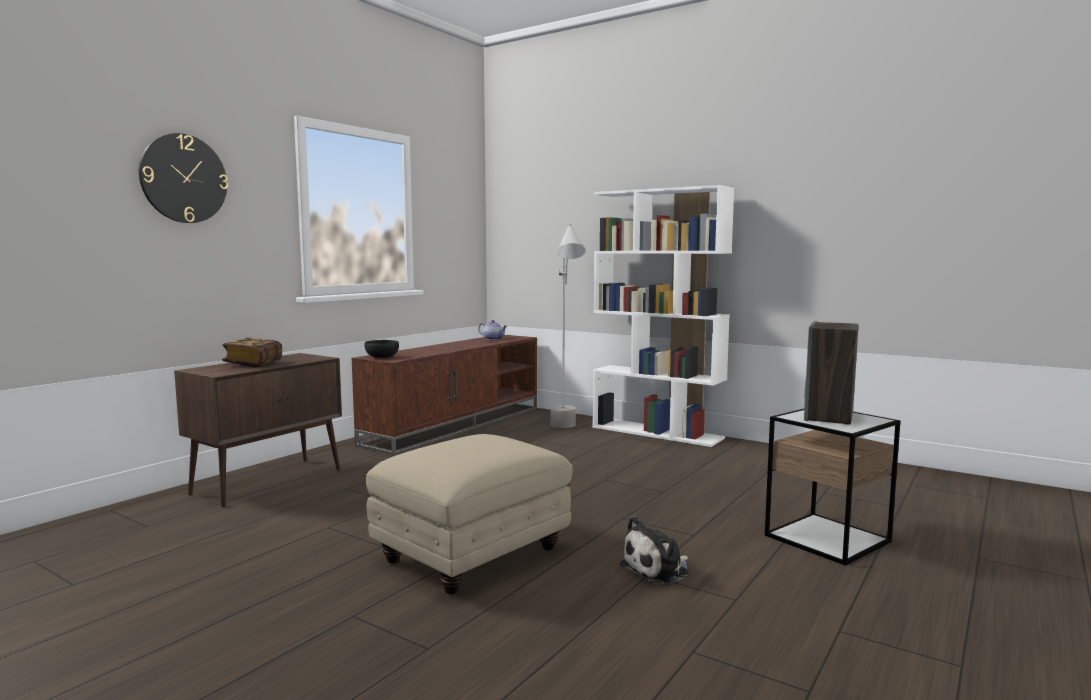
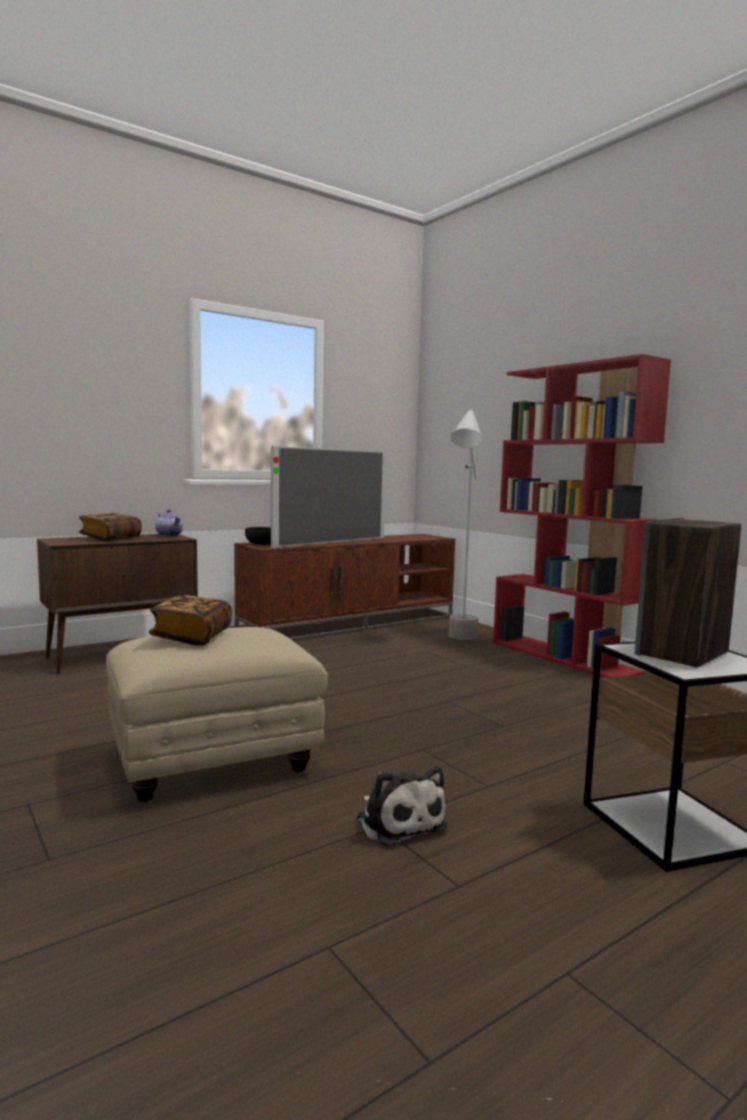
camera: 20 degrees right, 0 degrees up
wall clock [139,133,228,223] -> none
teapot [478,320,507,340] -> teapot moved to [155,509,183,537]
white bookcase [592,185,734,447] -> red bookcase [493,354,671,678]
plush toy [620,516,689,584] -> plush toy turned 105 degrees counterclockwise [357,766,448,847]
none -> book [149,595,232,646]
none -> television [271,446,386,548]

